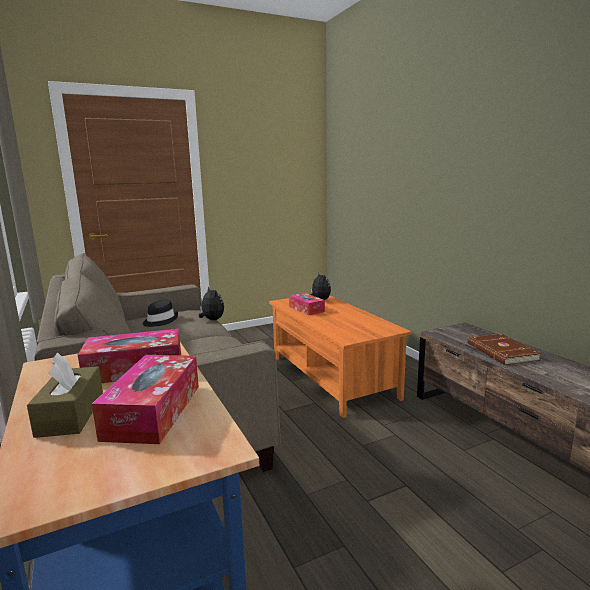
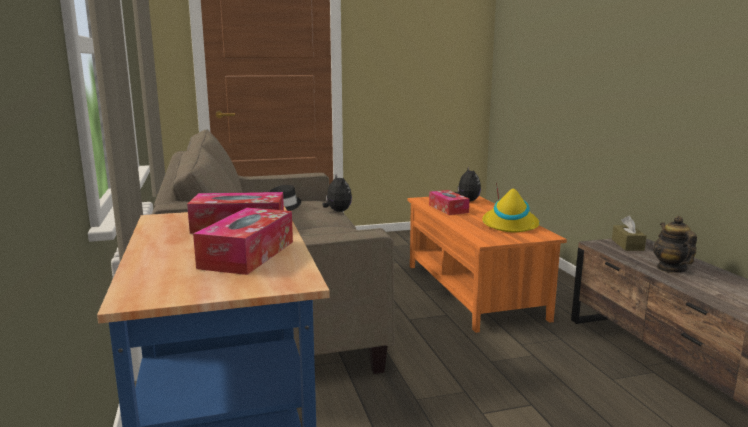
camera: 10 degrees right, 0 degrees up
brown tissue box [27,352,103,438] -> brown tissue box moved to [612,216,647,251]
brown book [467,334,541,365] -> teapot [653,216,697,273]
none -> yellow hat [482,183,539,232]

